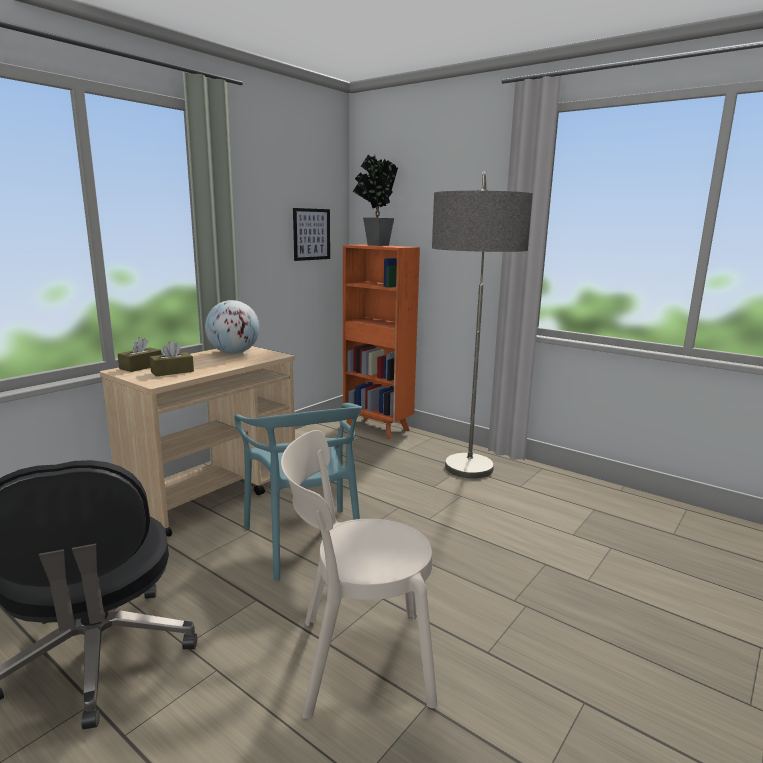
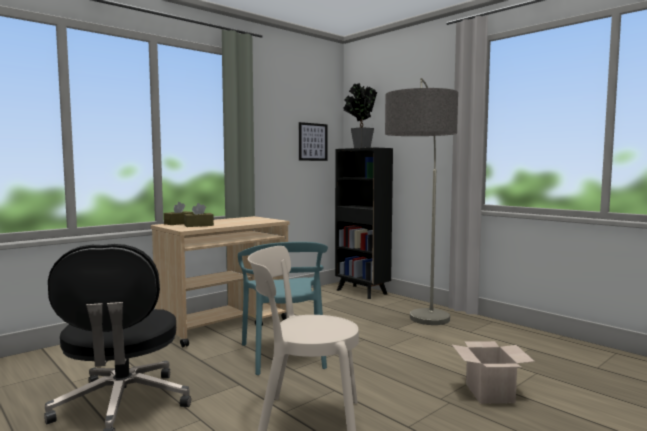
camera: 10 degrees right, 10 degrees down
globe [205,300,260,354] -> none
orange bookcase [343,244,420,439] -> black bookcase [335,147,393,299]
none -> cardboard box [452,341,535,404]

